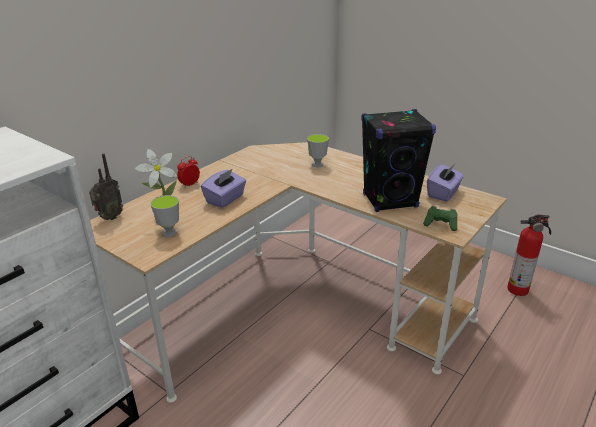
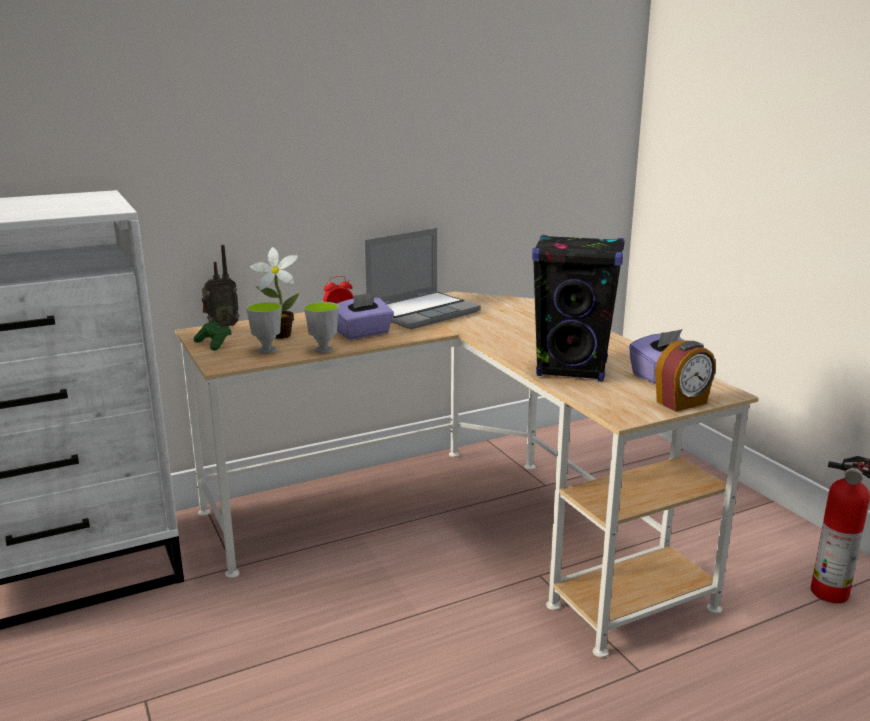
camera: 25 degrees right, 10 degrees down
cup [307,134,329,167] -> cup moved to [304,302,339,353]
green game controller [423,206,457,231] -> green game controller moved to [194,321,232,351]
none -> laptop [364,228,481,329]
none -> alarm clock [655,340,716,412]

